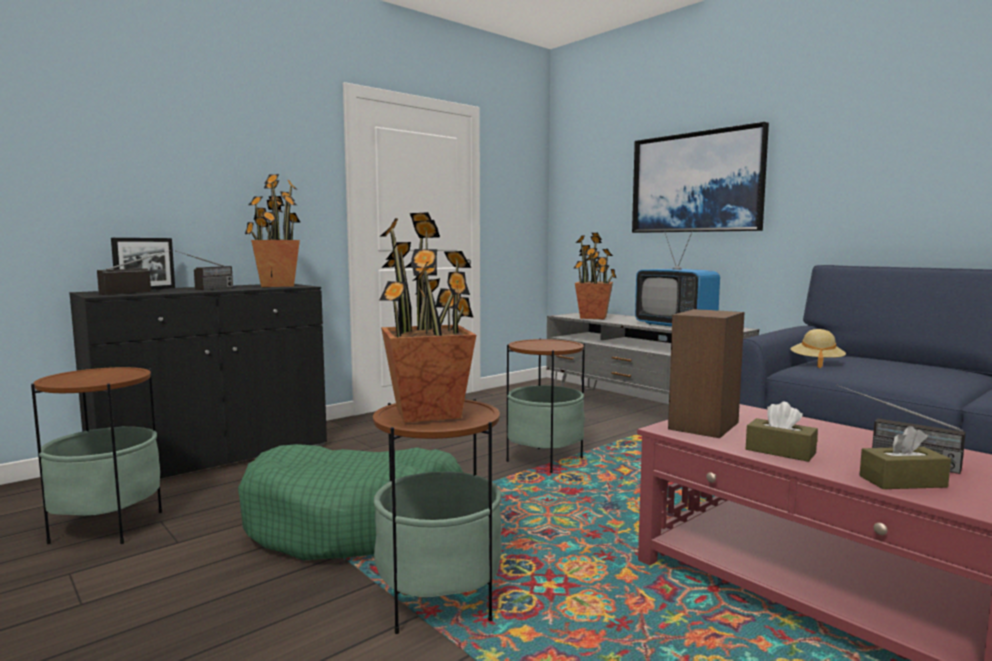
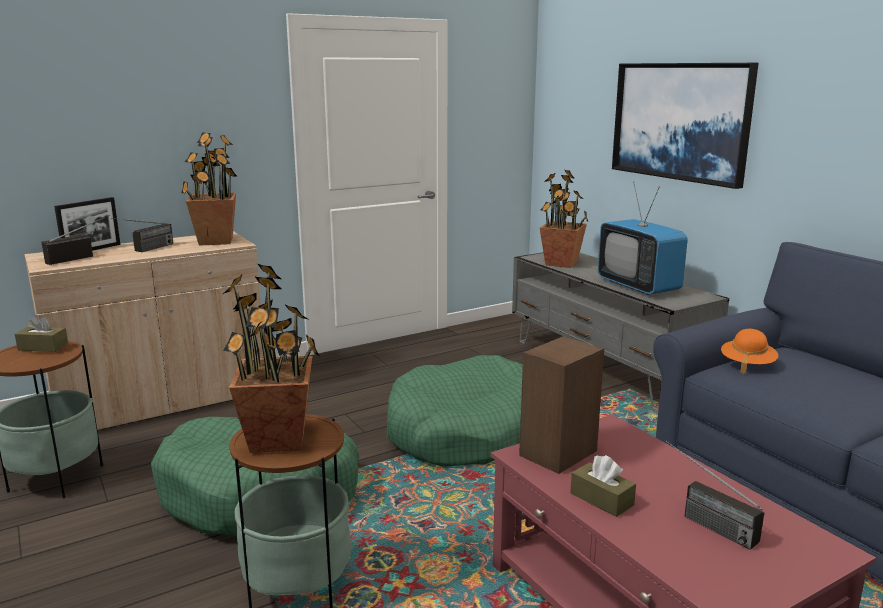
camera: 10 degrees right, 10 degrees up
black cabinet [69,284,327,479] -> beige cabinet [24,231,264,430]
side table [506,338,585,473] -> green dog bed [387,355,523,467]
beige hat [791,329,846,368] -> orange hat [721,329,778,374]
brown tissue box [859,426,951,489] -> brown tissue box moved to [15,315,68,352]

